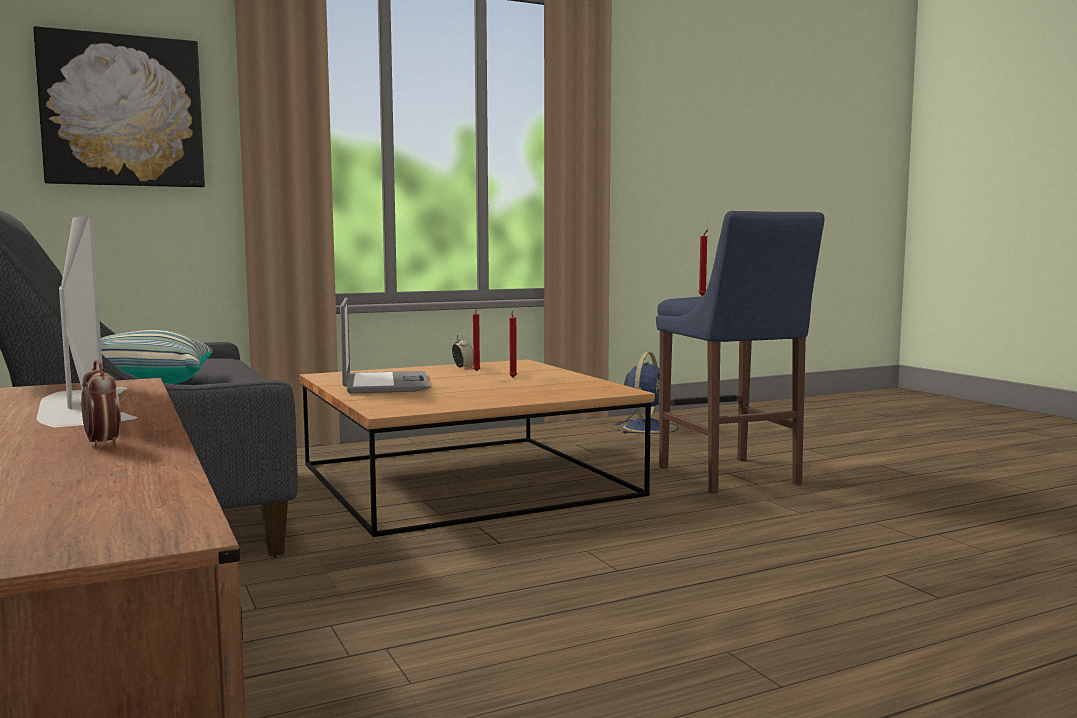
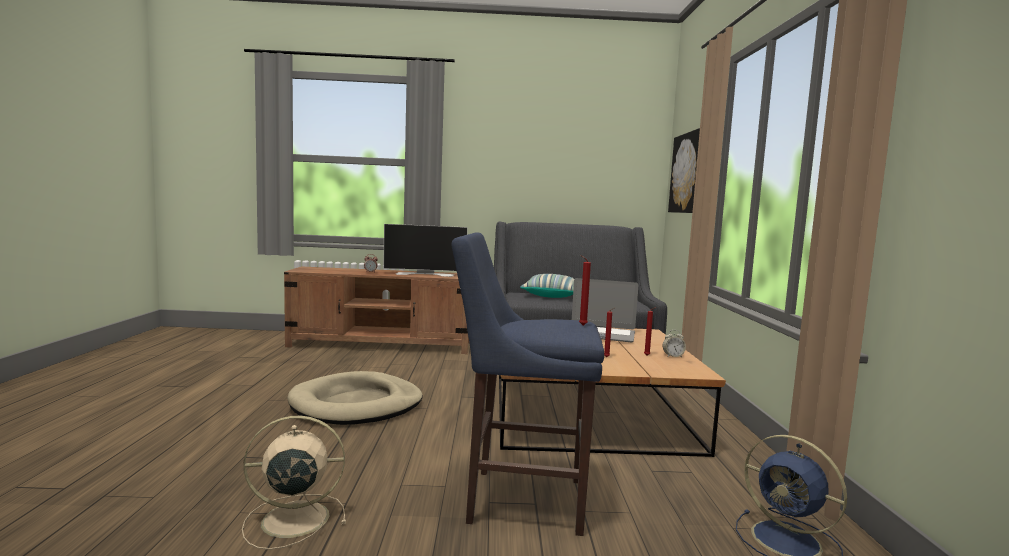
camera: 115 degrees right, 0 degrees up
none -> beige fan [242,416,346,550]
none -> beige dog bed [287,371,423,425]

